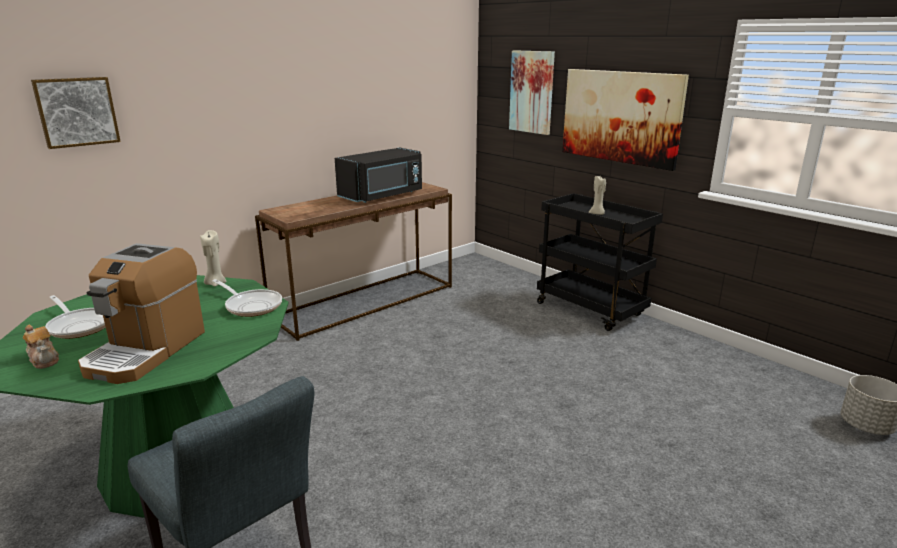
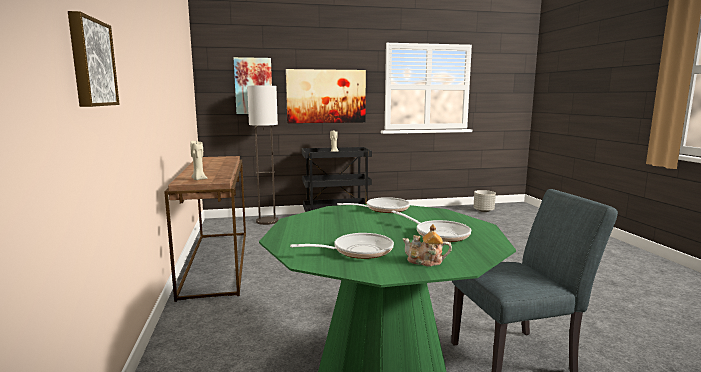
camera: 60 degrees left, 10 degrees down
teapot [23,324,59,369] -> teapot turned 150 degrees counterclockwise [403,224,452,267]
coffee machine [78,243,205,384] -> frying pan [391,210,471,242]
beige candle [200,230,226,287] -> beige candle moved to [190,141,207,180]
black microwave [335,148,422,203] -> none
none -> floor lamp [247,86,279,225]

